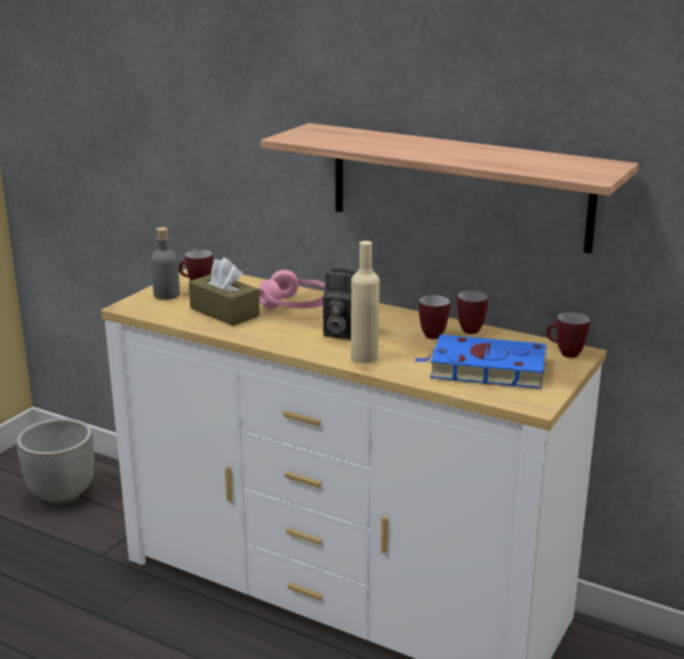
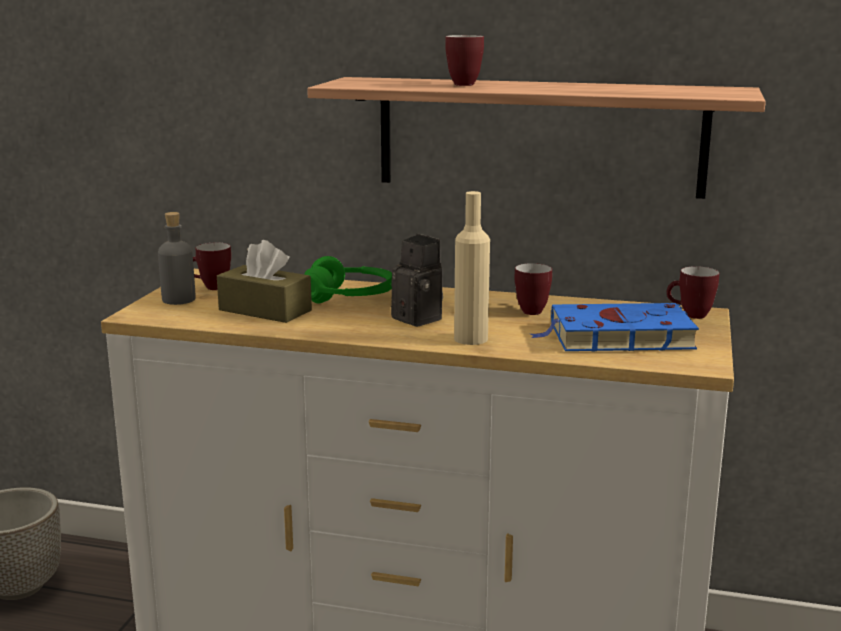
camera: 15 degrees left, 5 degrees down
pink headphones [258,270,325,310] -> green headphones [304,256,392,303]
camera [323,269,355,340] -> camera turned 135 degrees counterclockwise [391,234,443,327]
mug [457,291,488,334] -> mug moved to [445,35,484,86]

